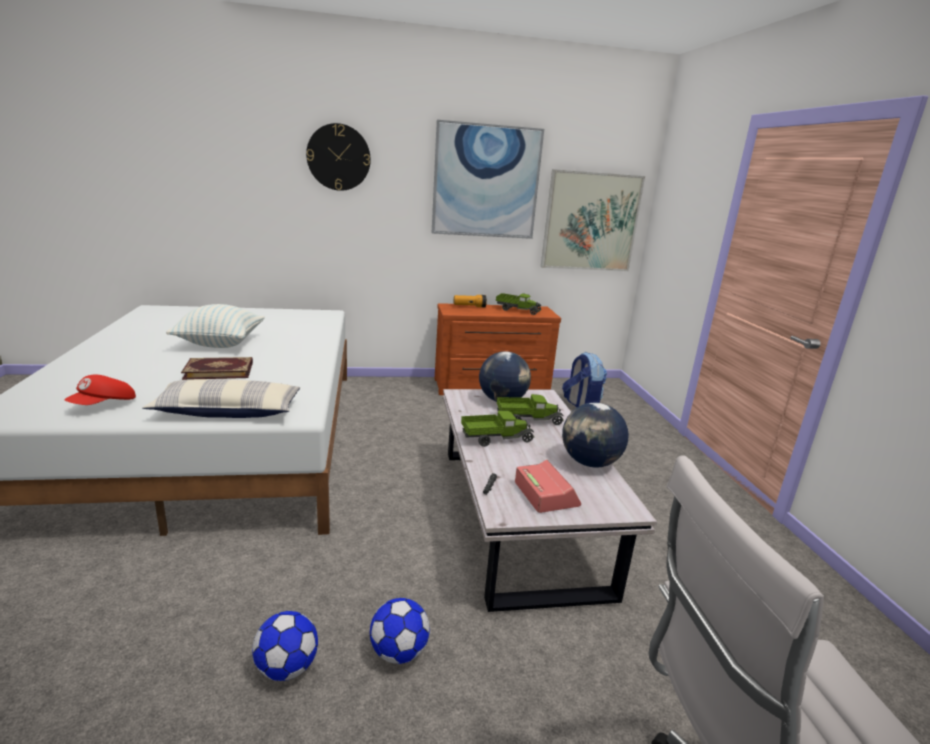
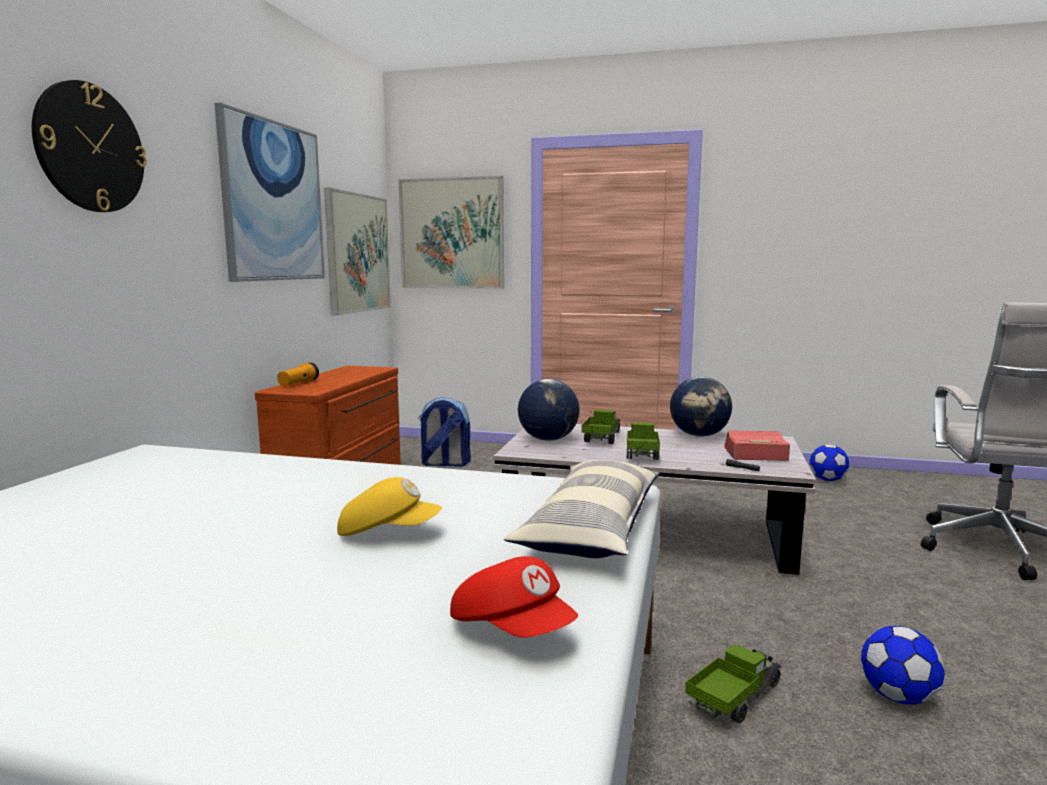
camera: 65 degrees left, 10 degrees down
pillow [166,304,265,348] -> none
book [181,357,253,380] -> yellow cap [337,477,442,536]
football [370,598,430,664] -> football moved to [810,445,849,481]
toy truck [496,293,541,315] -> toy truck moved to [685,644,782,724]
none -> picture [399,176,504,289]

